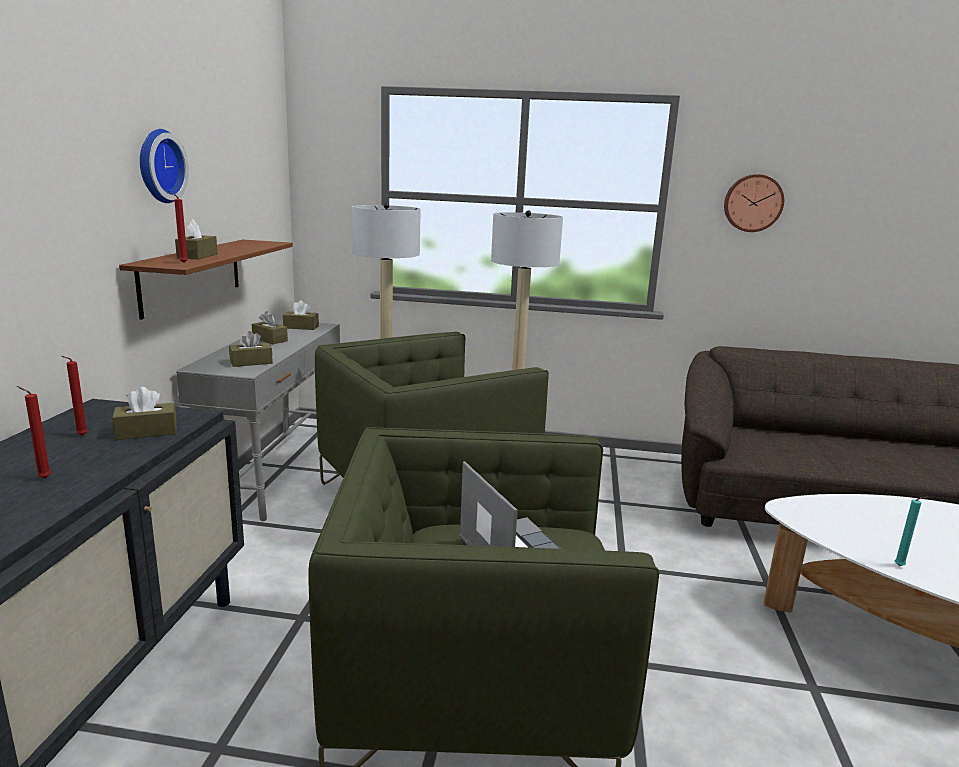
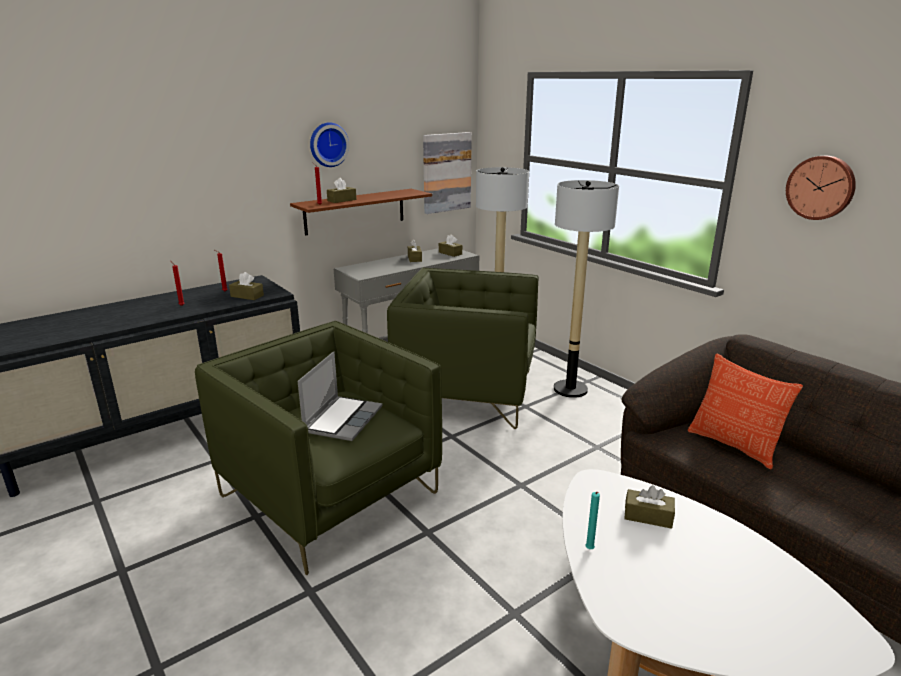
camera: 45 degrees right, 5 degrees up
brown tissue box [229,331,273,367] -> brown tissue box moved to [624,485,675,529]
none -> picture [423,132,472,214]
none -> orange pillow [688,353,803,469]

